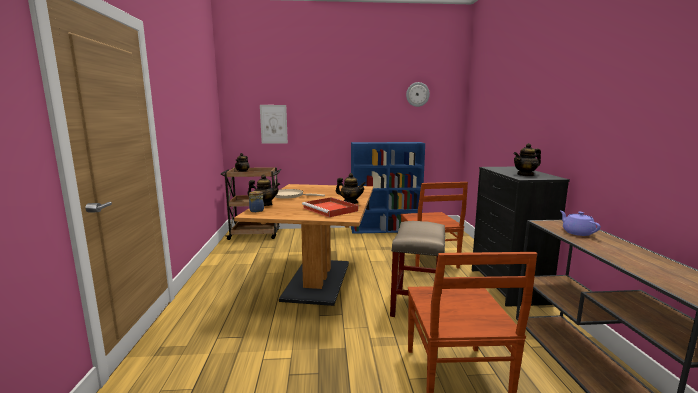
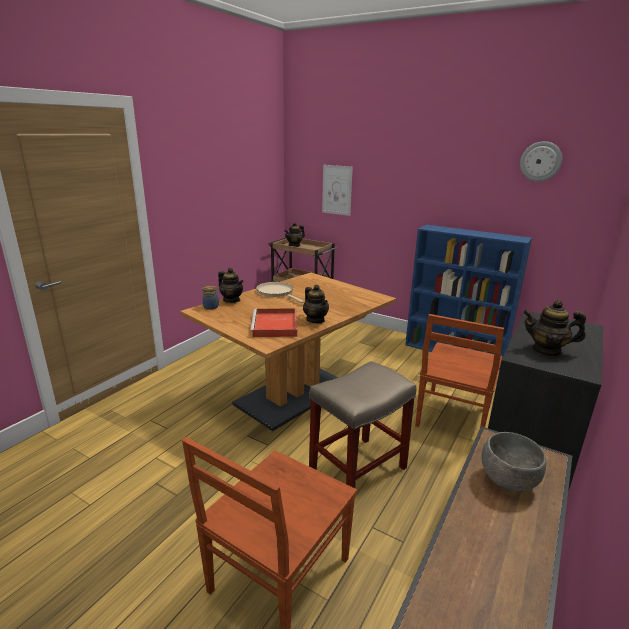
camera: 35 degrees right, 10 degrees up
purple teapot [560,211,601,236] -> grey bowl [482,432,547,492]

